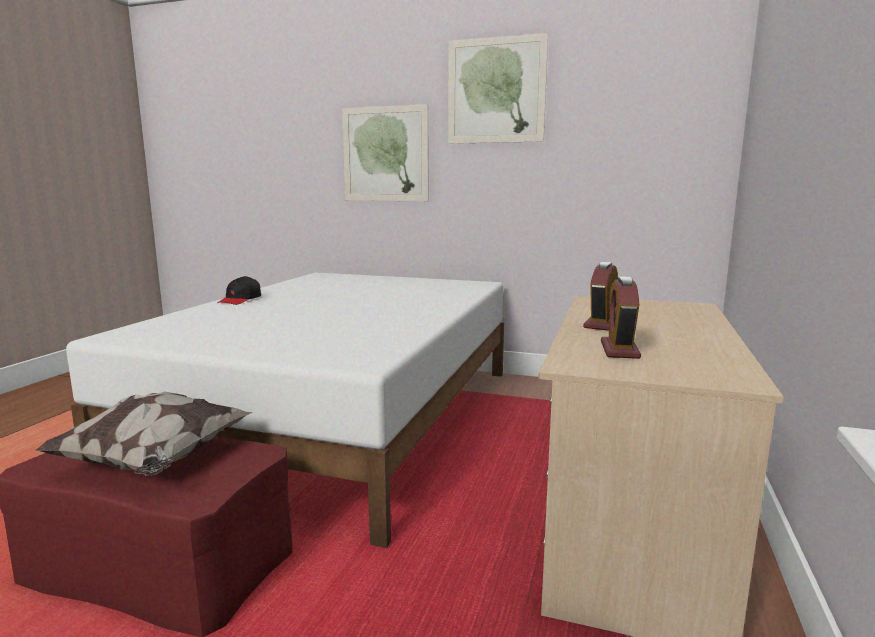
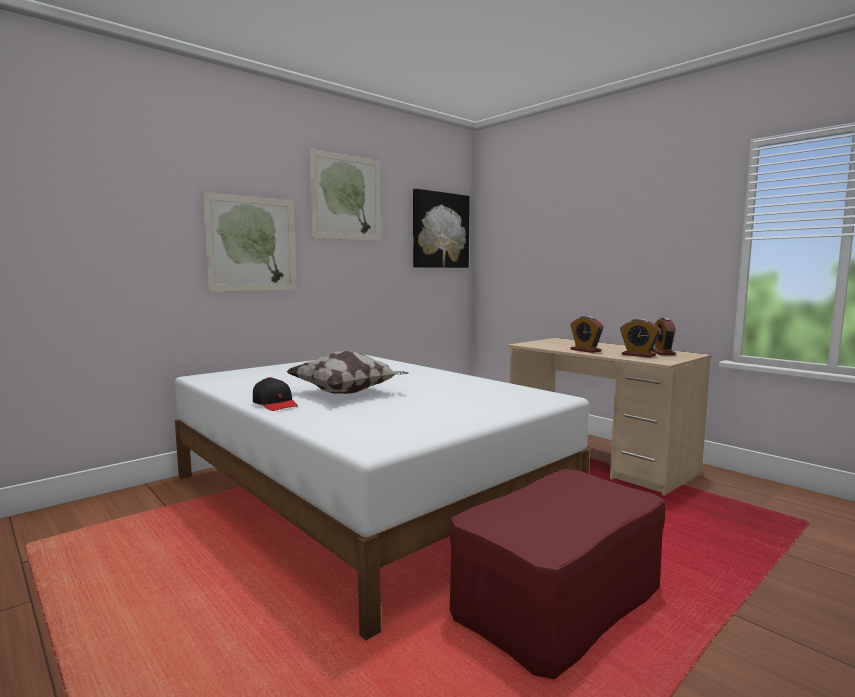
camera: 60 degrees left, 5 degrees down
pillow [35,392,253,476] -> pillow moved to [286,351,409,394]
none -> picture [413,189,470,268]
none -> alarm clock [652,317,676,355]

